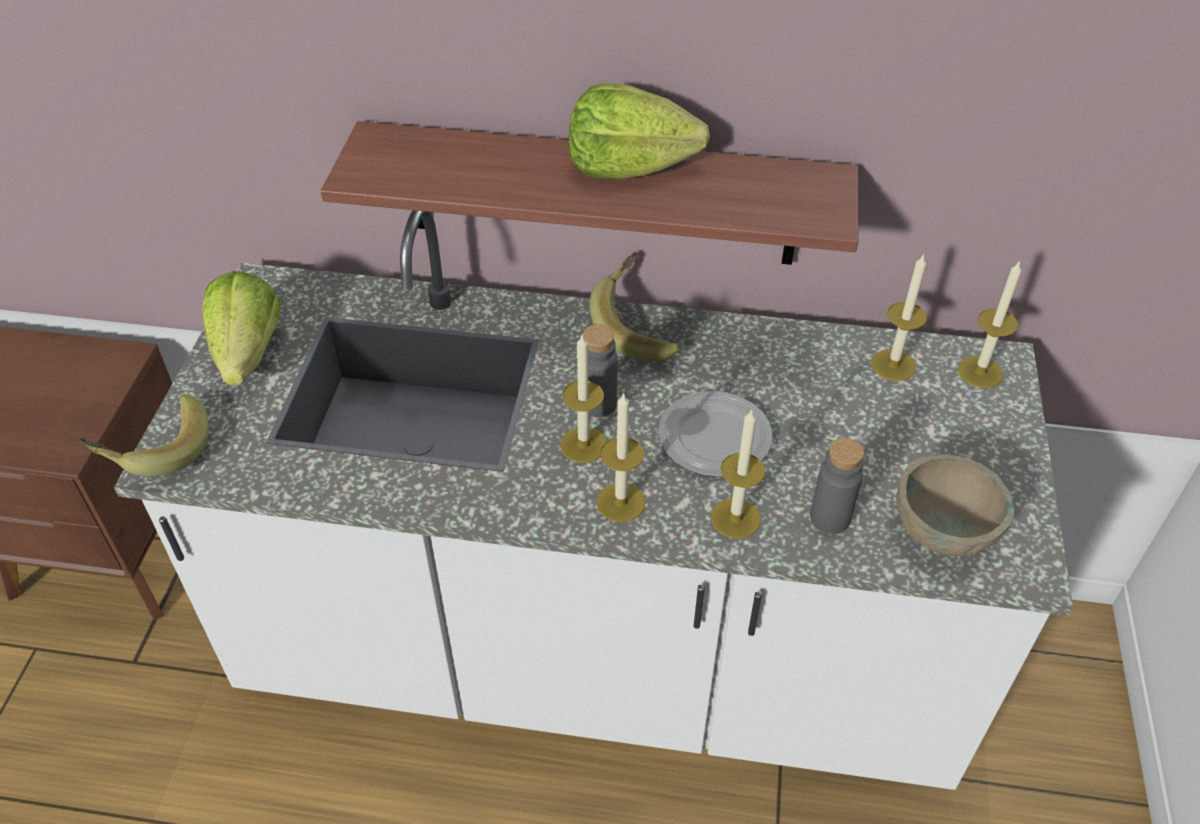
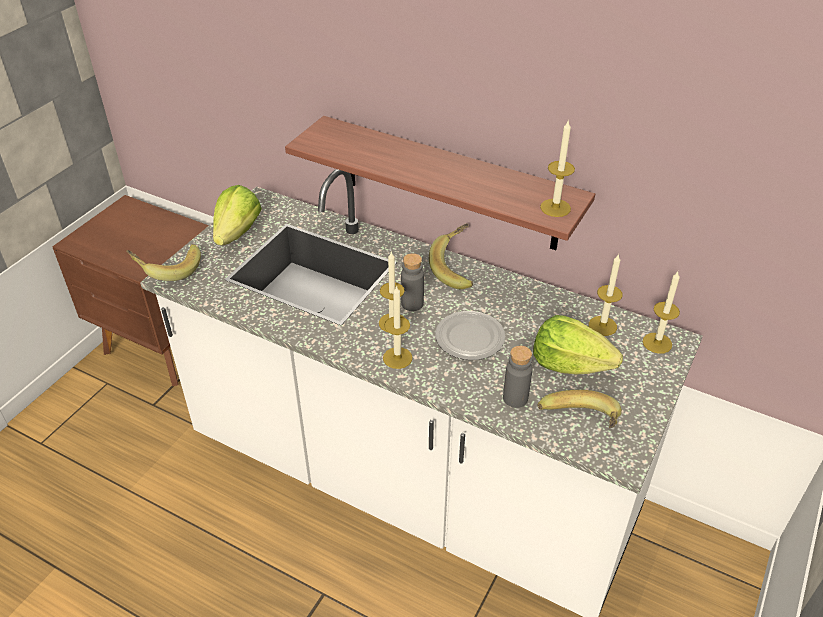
camera: 20 degrees right, 5 degrees down
lettuce [569,84,710,179] -> lettuce moved to [533,315,623,374]
candle [711,408,765,539] -> candle moved to [540,121,575,217]
beige bowl [896,454,1014,556] -> banana [537,390,622,429]

